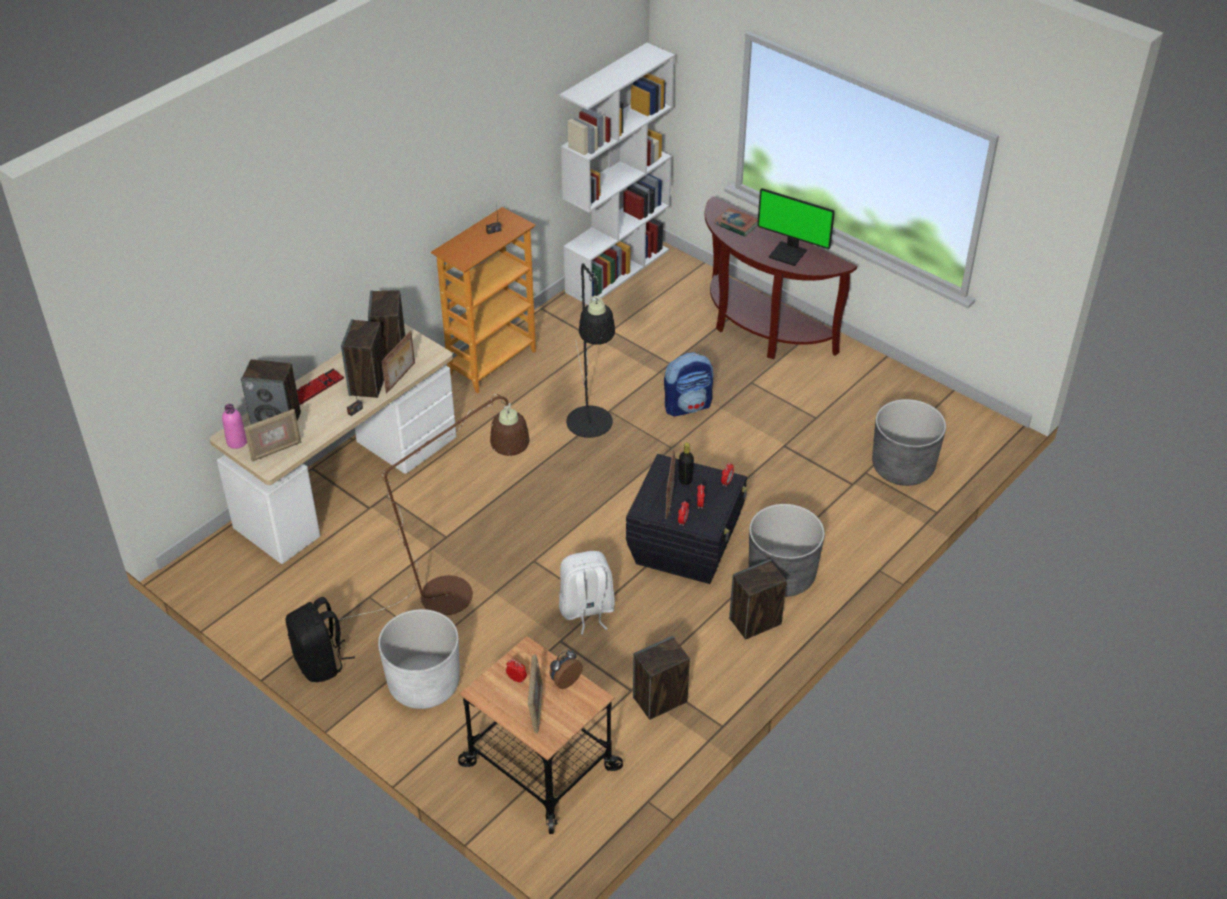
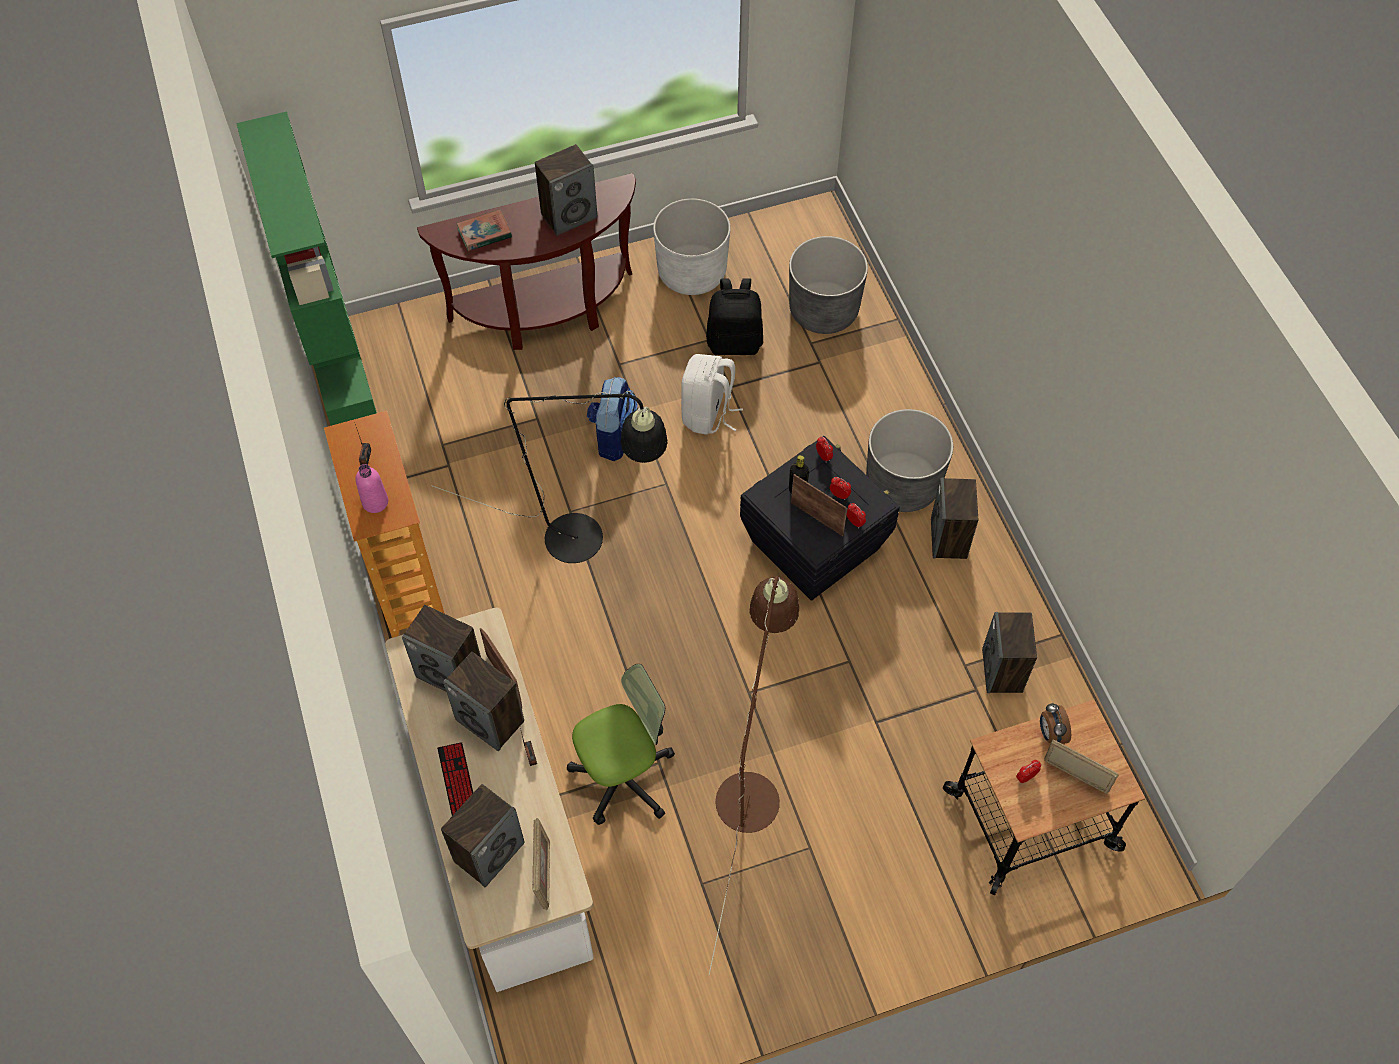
camera: 60 degrees left, 15 degrees up
pink bottle [222,404,247,449] -> pink bottle moved to [356,464,388,513]
black backpack [286,597,355,682] -> black backpack moved to [706,278,763,355]
white planter [378,609,460,709] -> white planter moved to [653,198,730,295]
white backpack [559,551,615,634] -> white backpack moved to [681,354,743,435]
white bookcase [560,43,675,305] -> green bookcase [236,111,377,426]
monitor [757,188,835,266] -> speaker [535,144,598,236]
none -> office chair [567,664,675,825]

